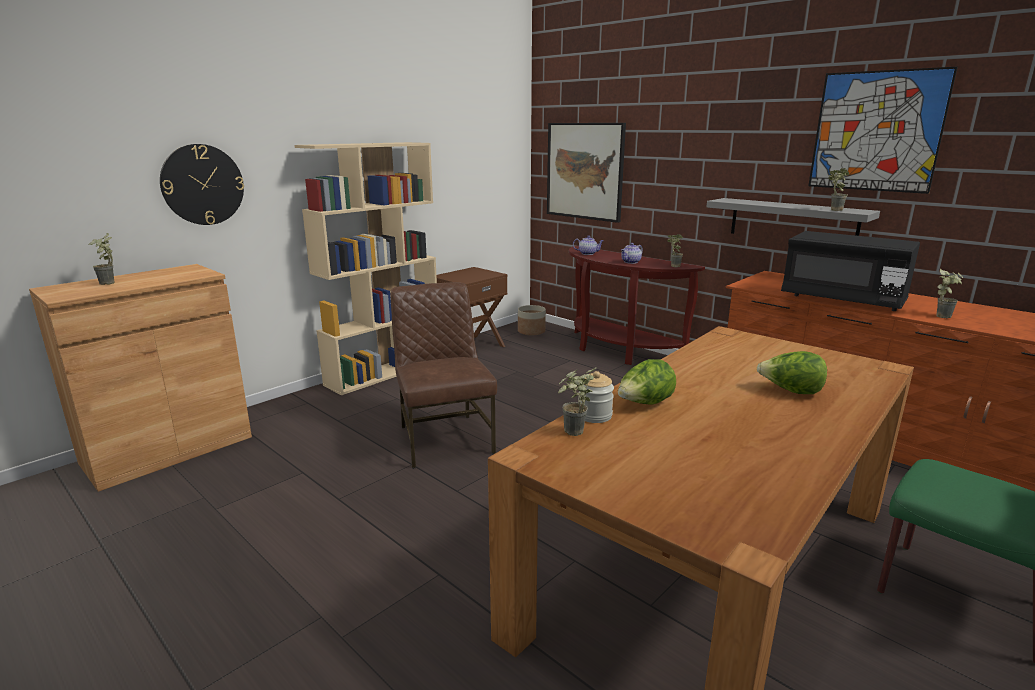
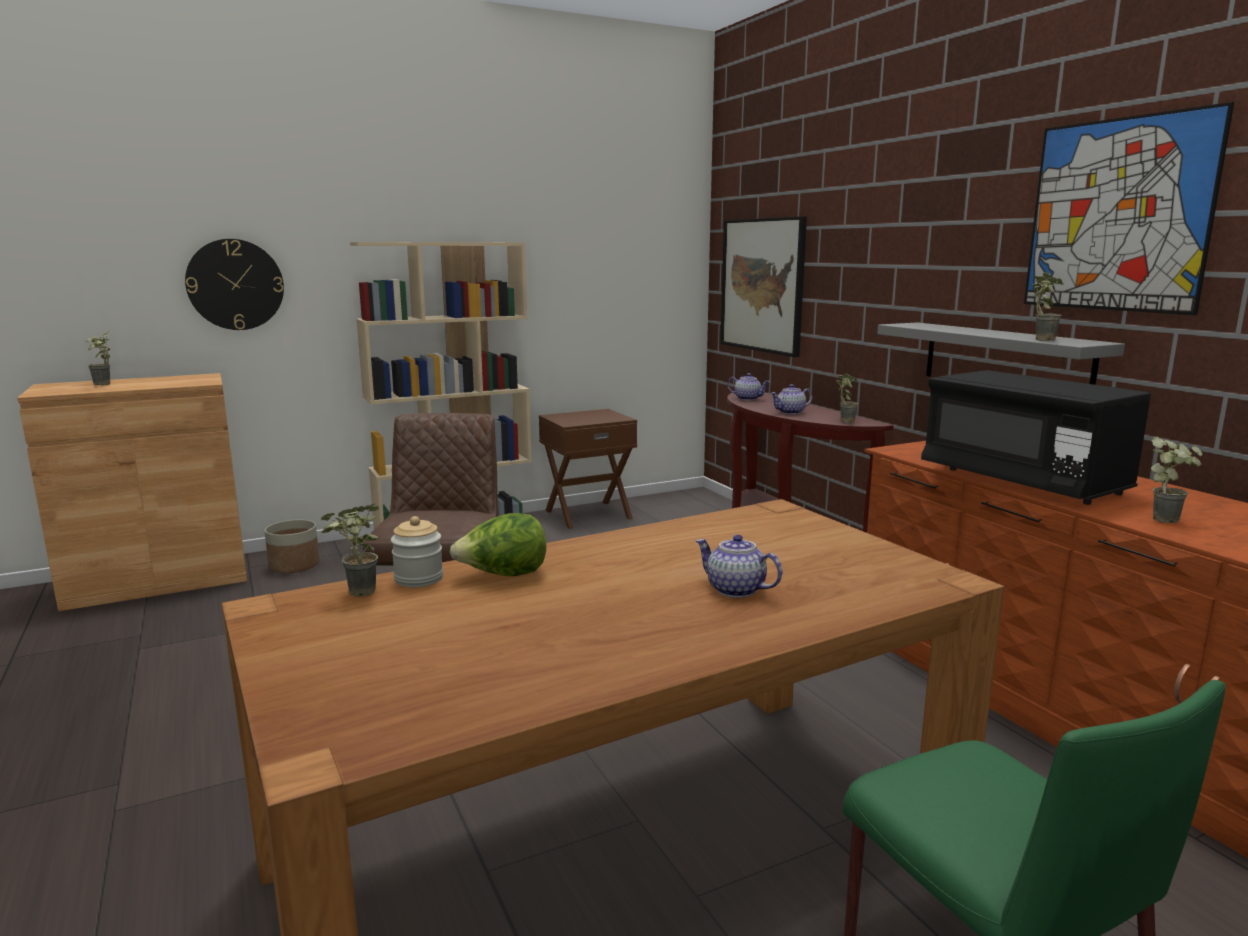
camera: 20 degrees right, 5 degrees down
planter [518,305,546,335] -> planter moved to [264,519,320,573]
lettuce [757,351,827,394] -> teapot [695,535,782,598]

